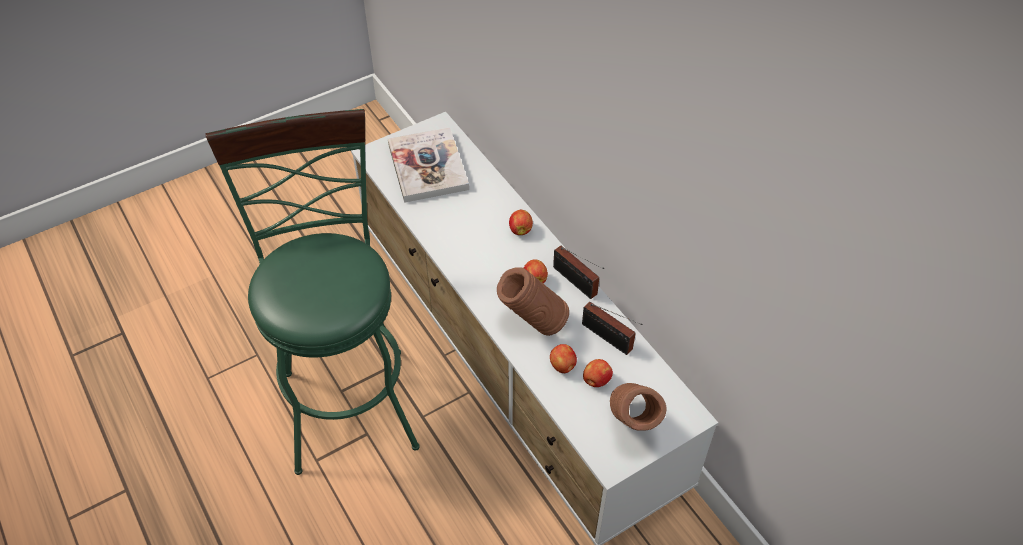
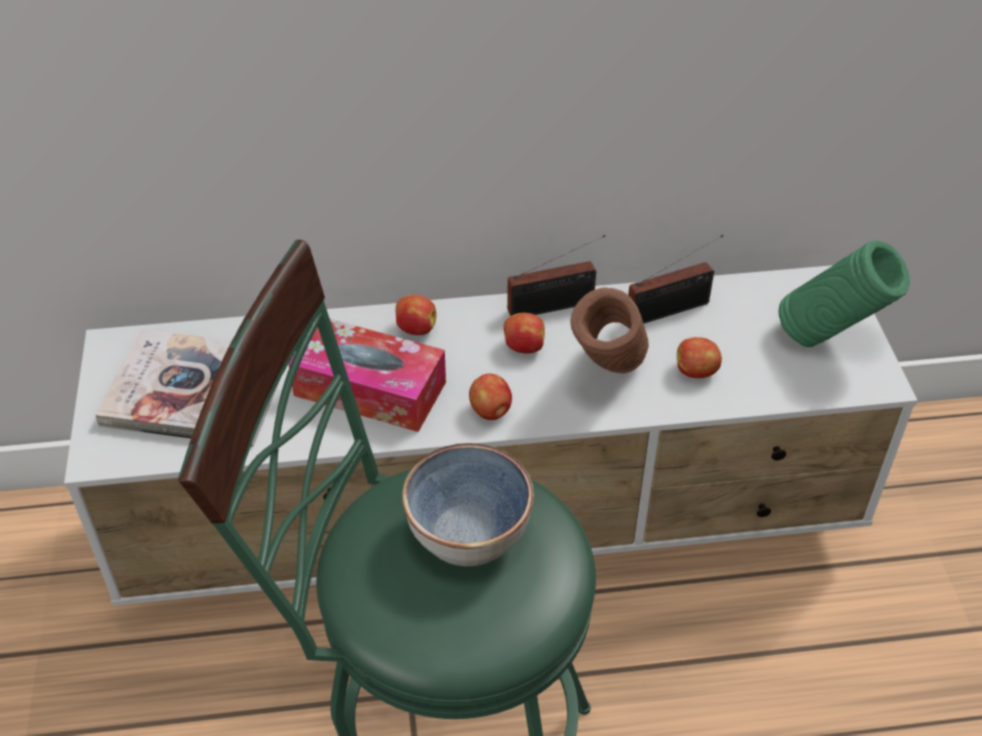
camera: 65 degrees left, 5 degrees down
apple [583,359,613,387] -> apple moved to [469,374,512,420]
brown vase [610,383,667,431] -> green vase [779,241,910,347]
none -> tissue box [288,319,446,432]
none -> bowl [402,443,534,566]

